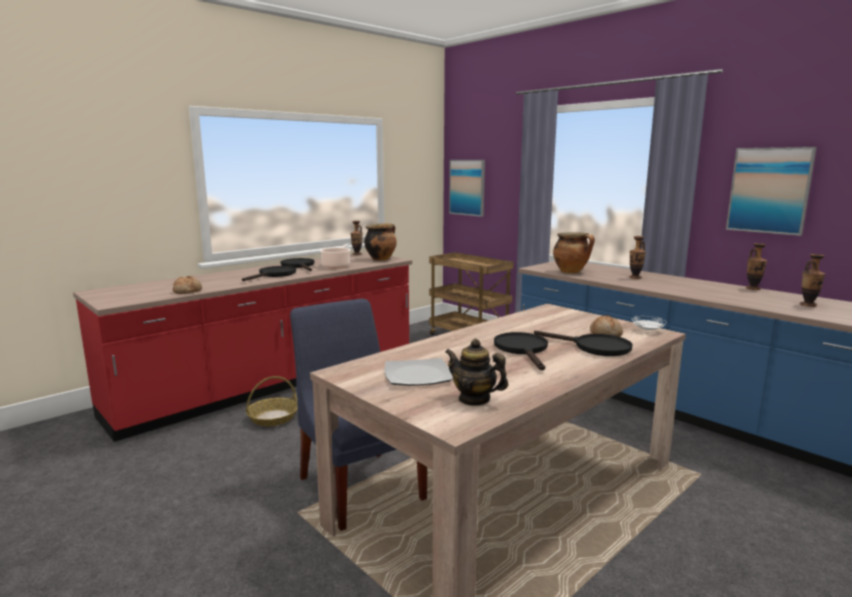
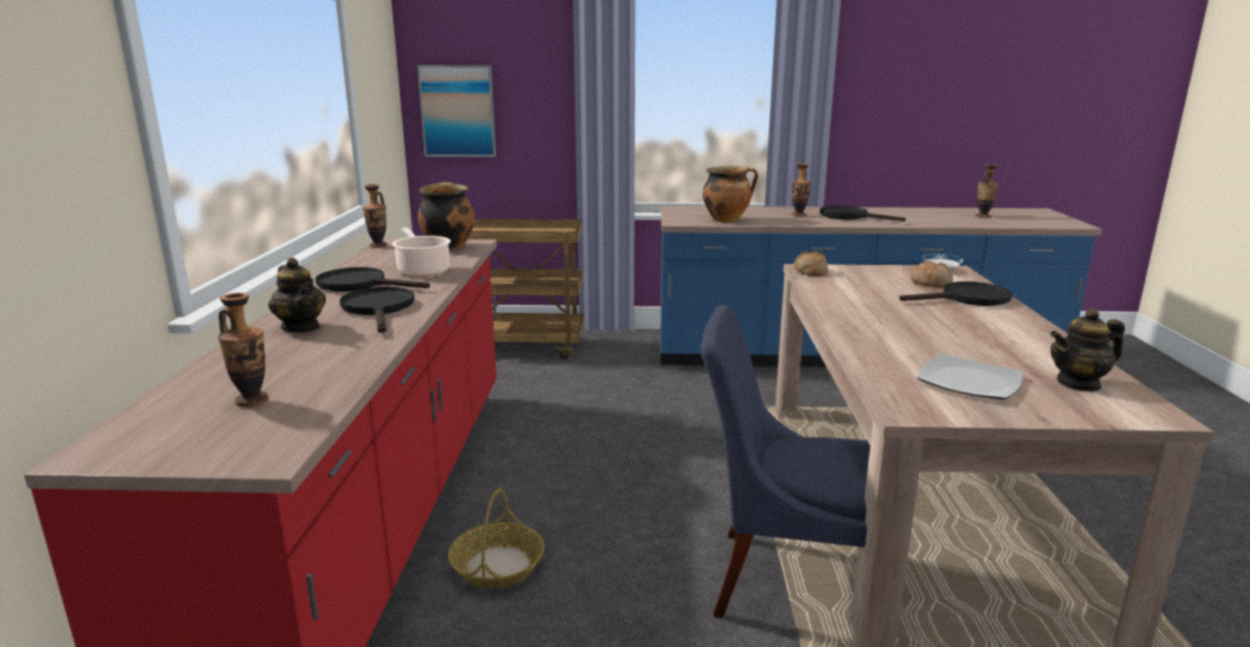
camera: 45 degrees left, 5 degrees up
bread [173,276,202,294] -> bread moved to [794,251,828,276]
black frying pan [494,332,548,370] -> black frying pan moved to [820,206,906,221]
picture [726,147,817,236] -> none
vase [746,243,767,290] -> vase moved to [218,293,269,407]
none -> teapot [268,257,326,332]

